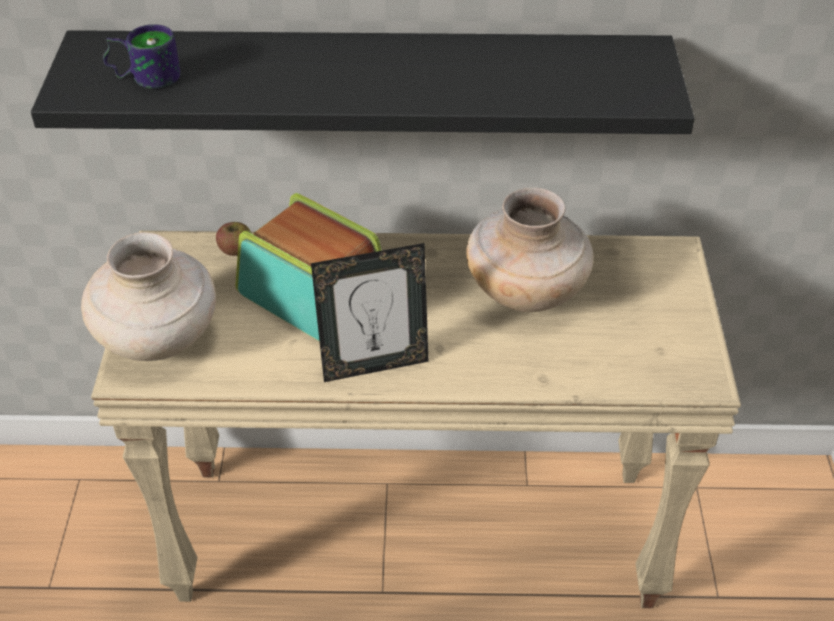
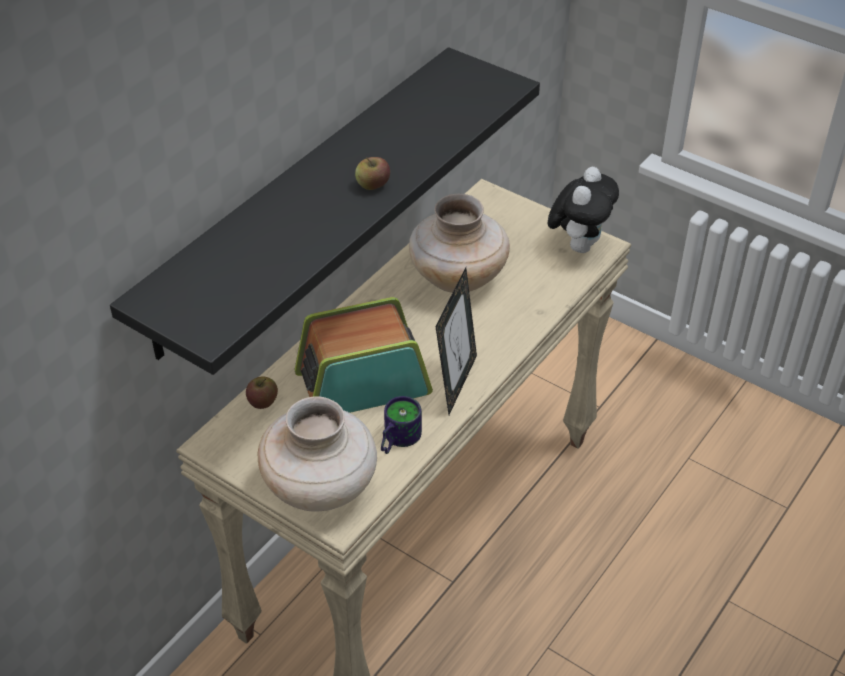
camera: 55 degrees left, 0 degrees up
mug [103,24,181,89] -> mug moved to [381,396,422,454]
none -> apple [355,157,390,190]
none -> plush toy [548,167,619,253]

